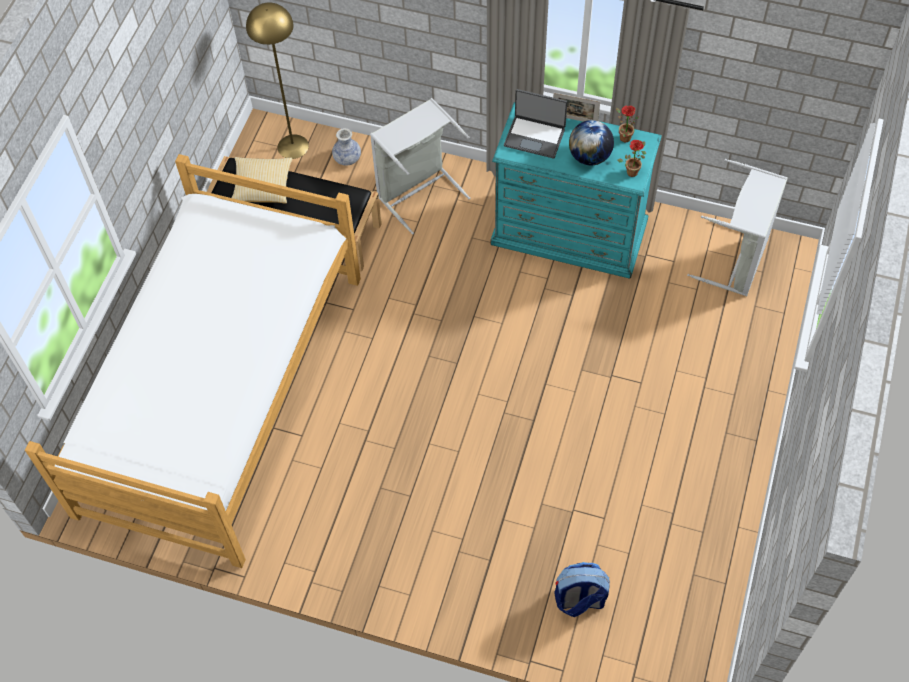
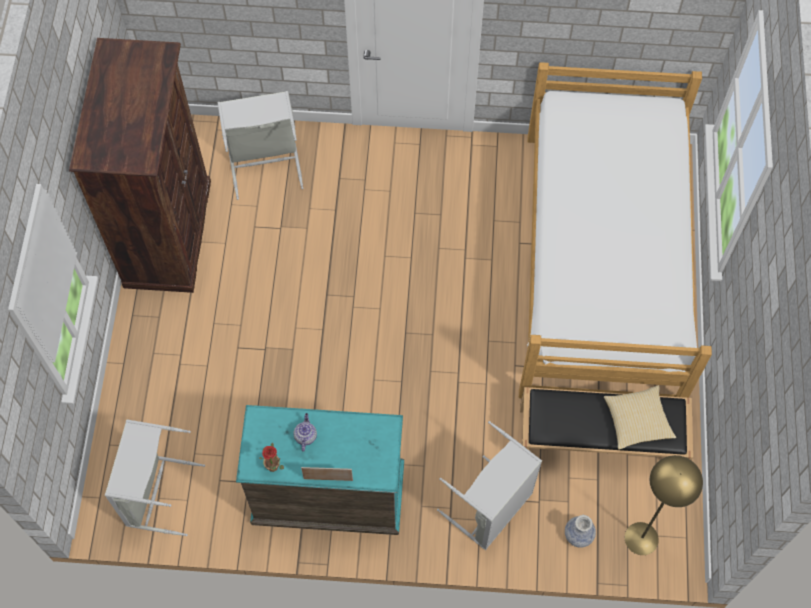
camera: 165 degrees right, 5 degrees up
laptop [504,89,567,158] -> none
backpack [554,562,610,617] -> grey laundry basket [218,91,303,200]
globe [569,120,614,165] -> teapot [293,413,317,452]
potted plant [618,140,646,177] -> none
none -> brown wardrobe [69,38,211,293]

